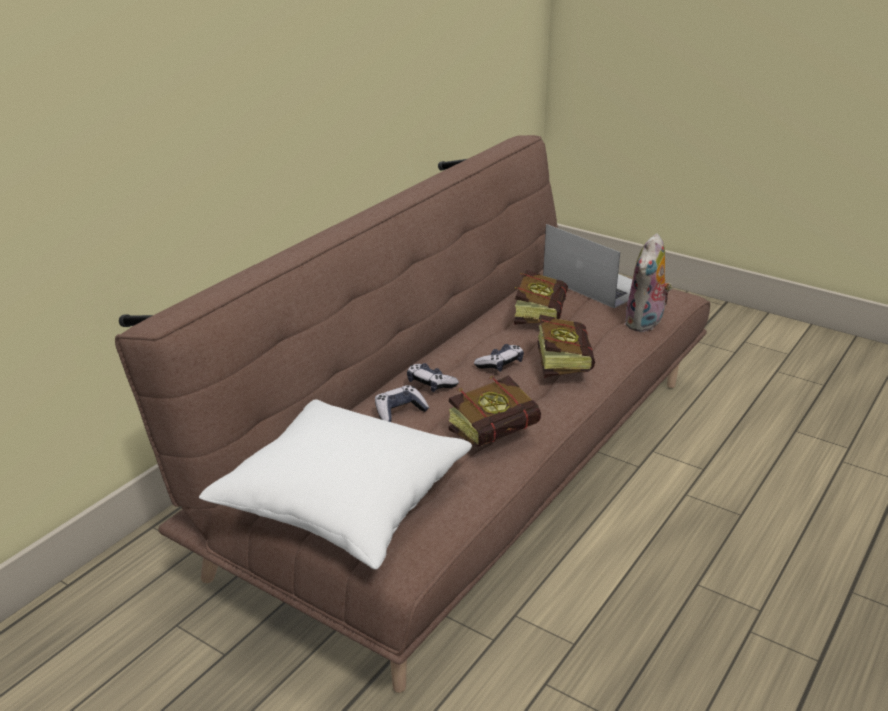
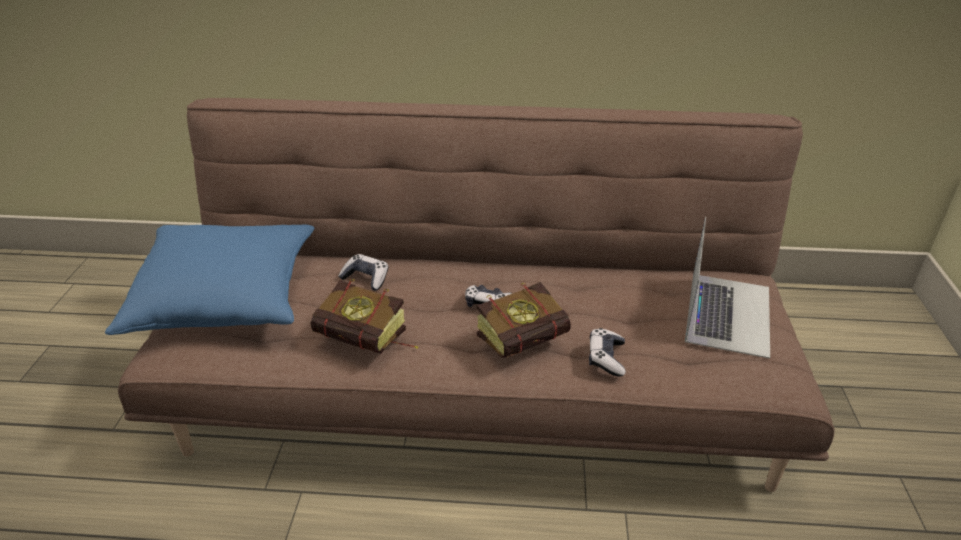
camera: 60 degrees right, 5 degrees up
white pillow [199,399,472,569] -> blue pillow [105,225,315,335]
game controller [407,363,459,392] -> game controller moved to [589,328,626,377]
book [514,270,568,325] -> none
plush toy [624,233,672,332] -> none

